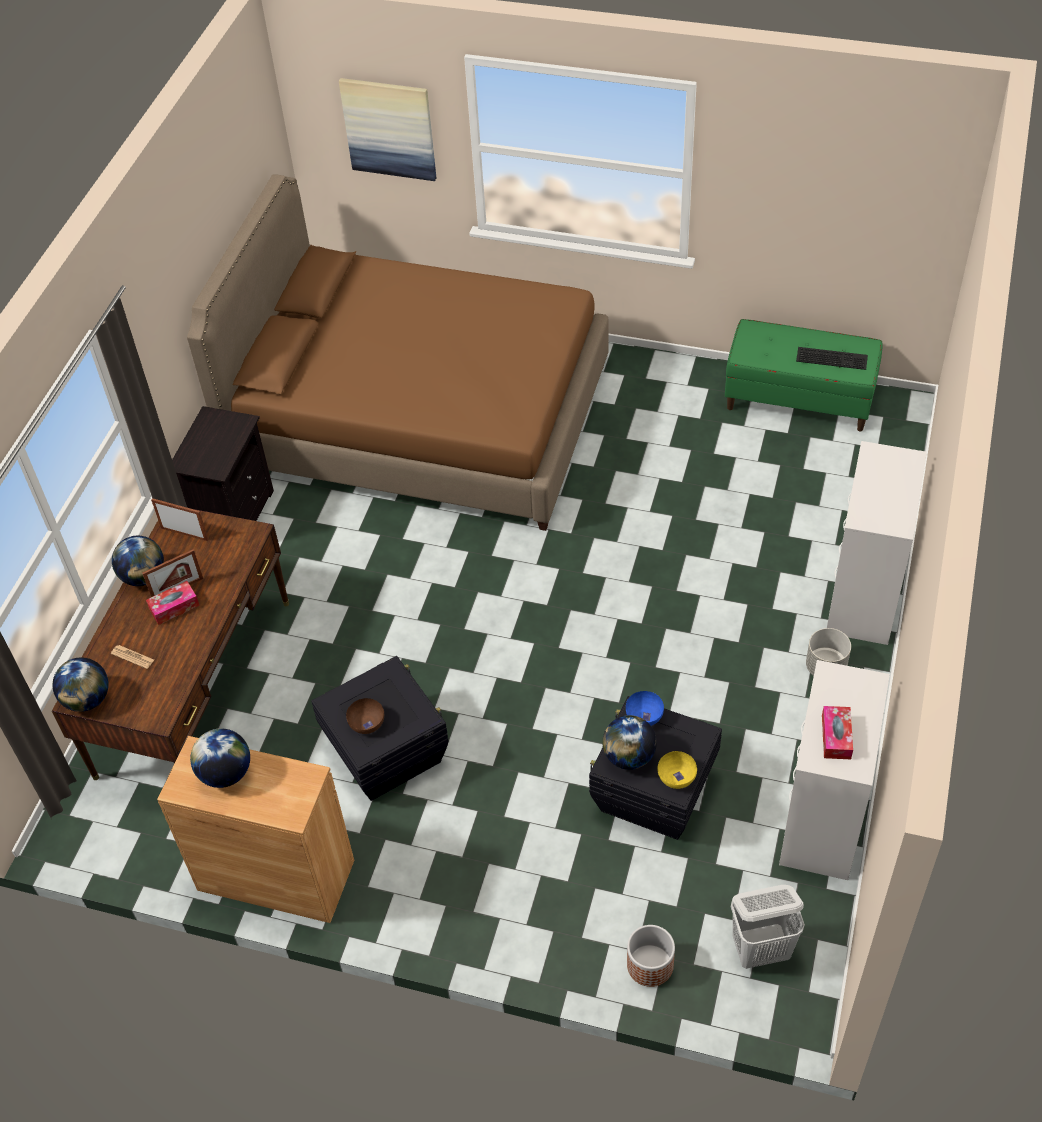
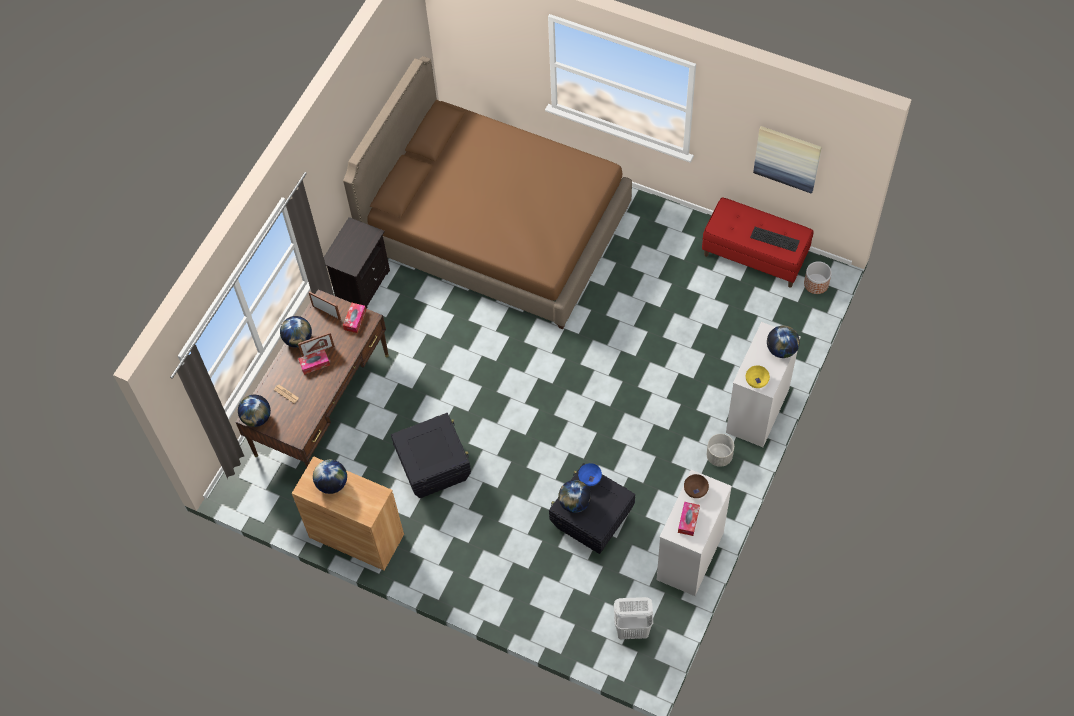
camera: 10 degrees right, 10 degrees up
picture [339,78,436,181] -> picture moved to [753,126,822,194]
brown bowl [346,698,384,734] -> brown bowl moved to [684,474,709,498]
planter [627,925,675,987] -> planter moved to [804,261,832,294]
yellow bowl [657,751,697,789] -> yellow bowl moved to [746,366,770,388]
green bench [725,319,883,432] -> red bench [702,197,813,288]
none -> tissue box [343,303,366,333]
none -> globe [767,325,800,358]

